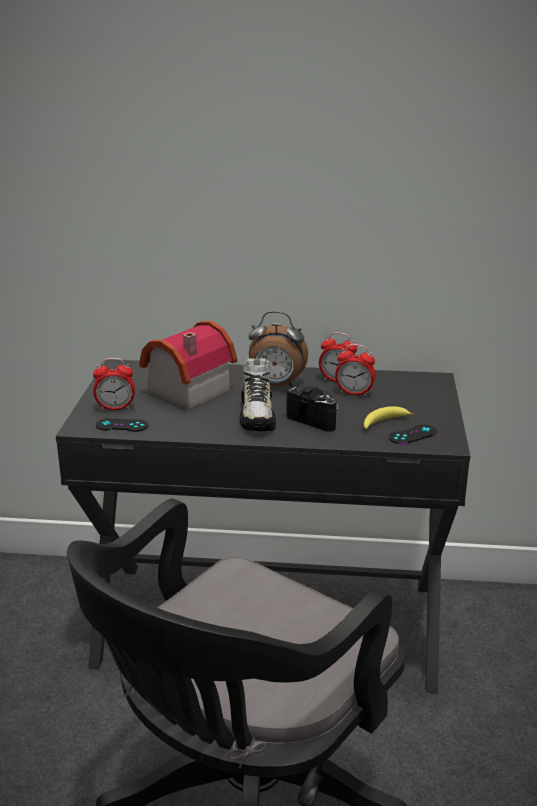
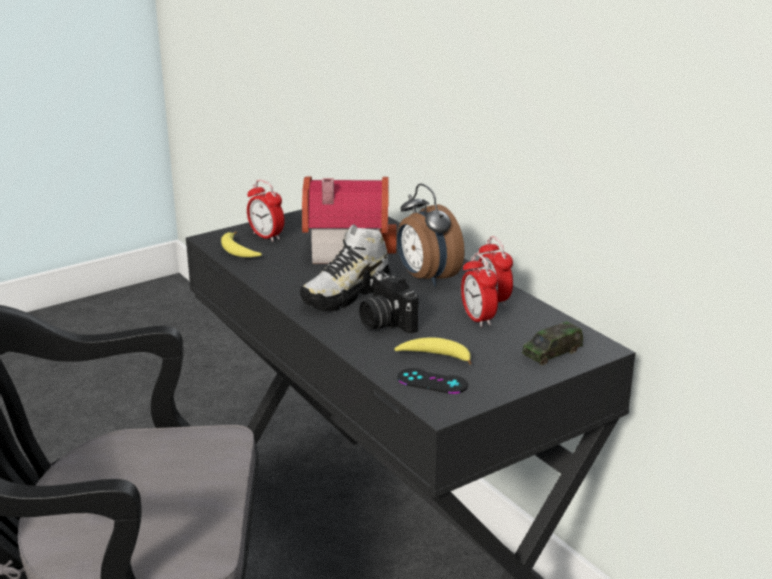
camera: 50 degrees right, 0 degrees up
black game controller [96,418,148,432] -> banana [221,231,262,257]
camera [286,385,338,432] -> camera turned 150 degrees clockwise [359,271,418,333]
none -> toy car [522,322,583,366]

